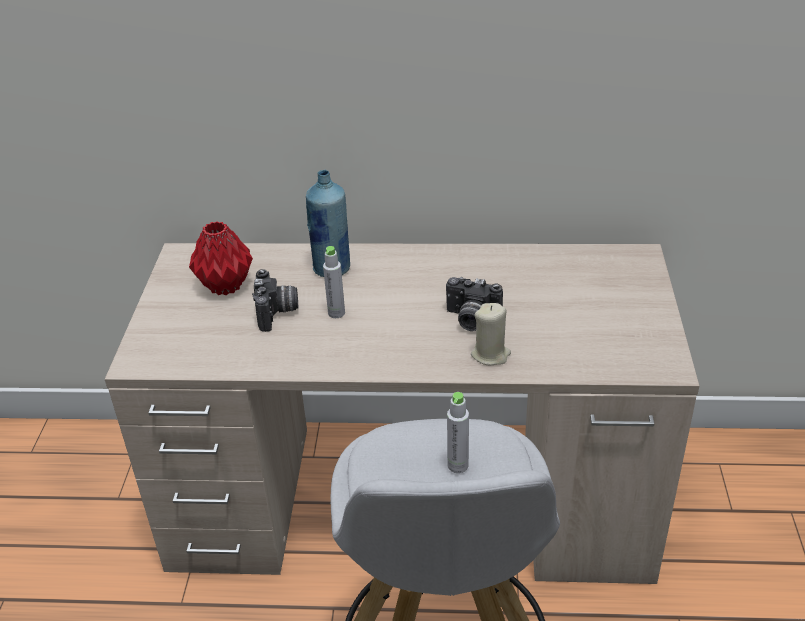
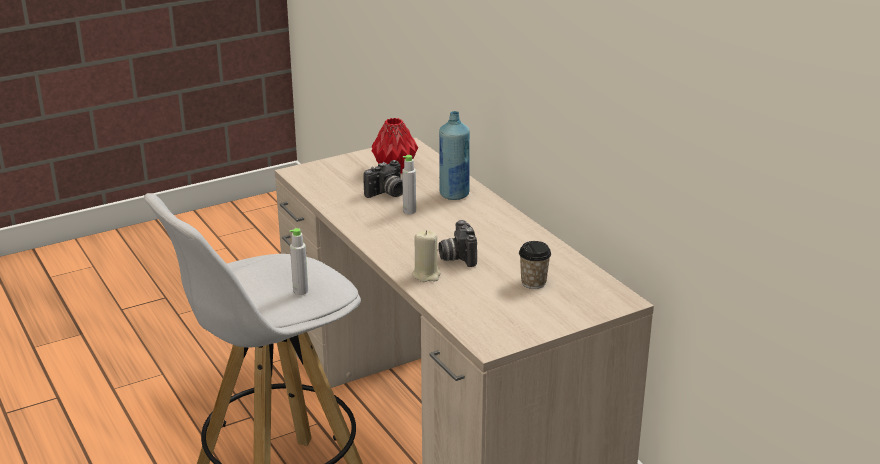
camera: 55 degrees right, 10 degrees down
none -> cup [519,241,551,289]

